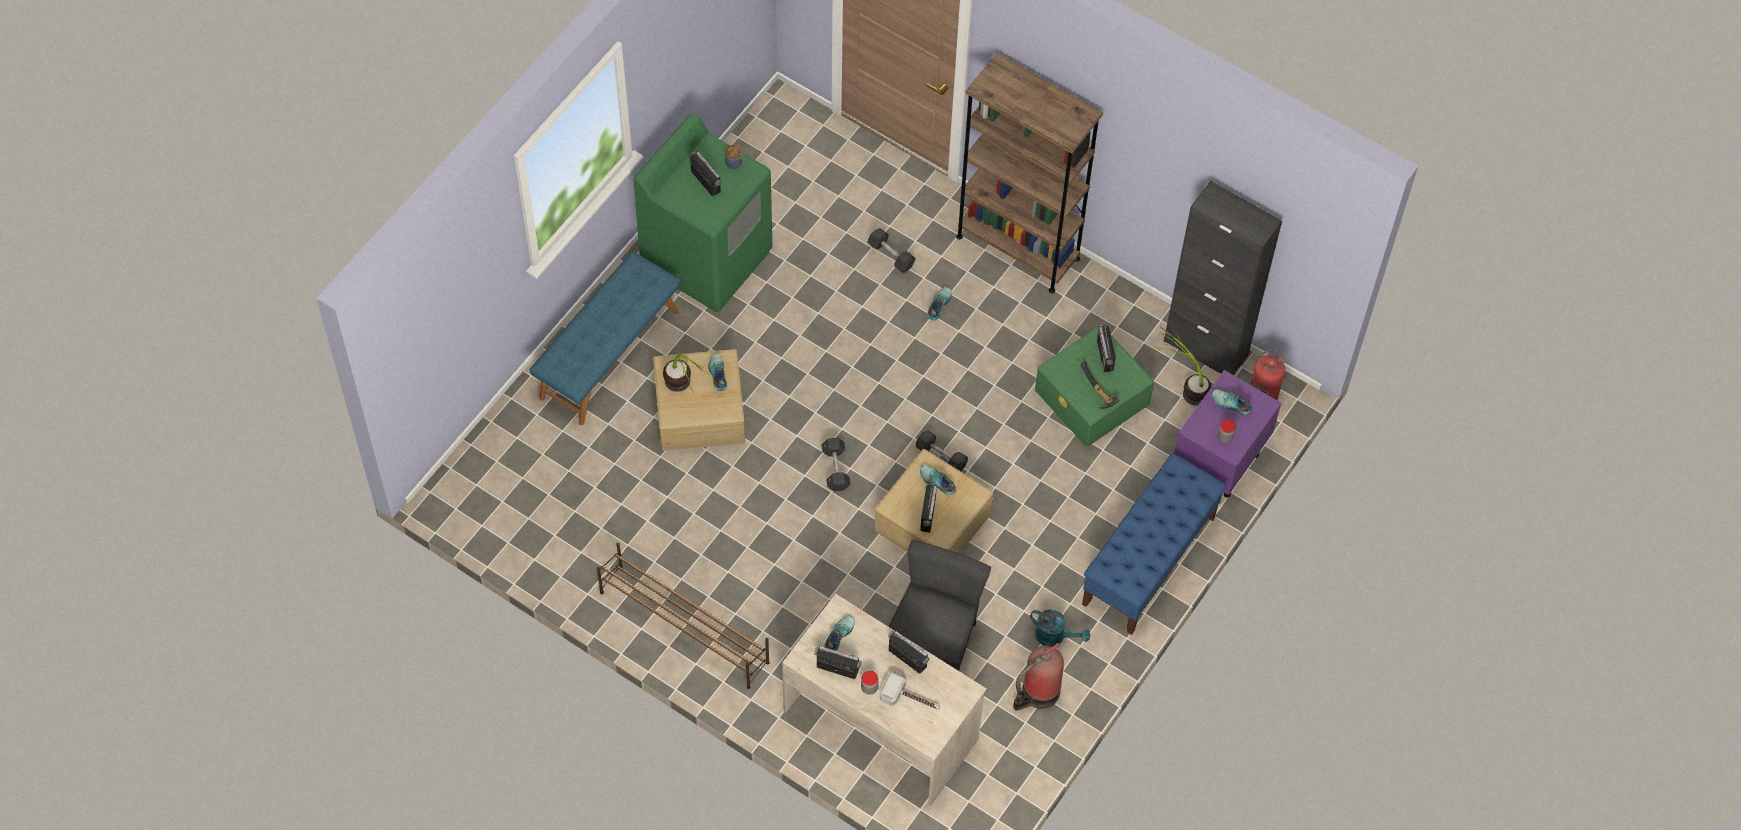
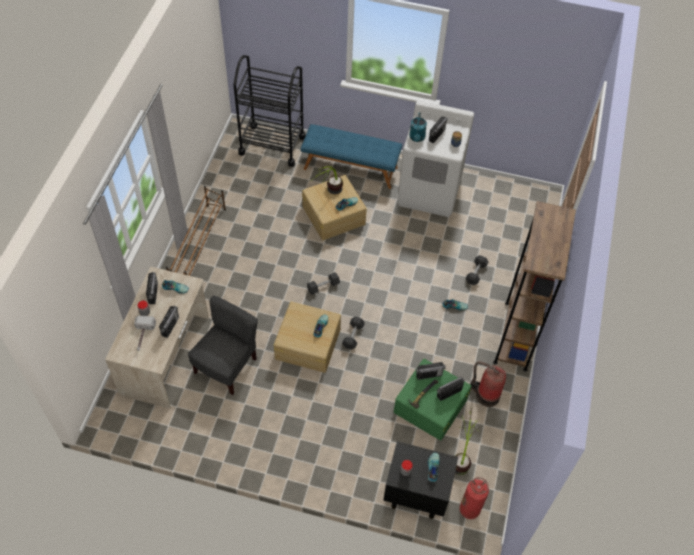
camera: 70 degrees right, 5 degrees down
green washing machine [634,113,772,312] -> white washing machine [397,101,474,217]
grey chair [888,540,991,671] -> grey chair turned 60 degrees counterclockwise [188,296,258,395]
radio [920,483,937,533] -> radio moved to [416,362,446,380]
fire extinguisher [1013,643,1064,711] -> fire extinguisher moved to [470,361,506,407]
turquoise watering can [1030,609,1090,647] -> turquoise watering can moved to [409,113,427,142]
blue bench [1082,453,1226,635] -> none
black cabinet [1164,181,1282,375] -> none
purple nightstand [1174,370,1281,497] -> black nightstand [383,441,458,519]
none -> black cart [234,55,306,167]

